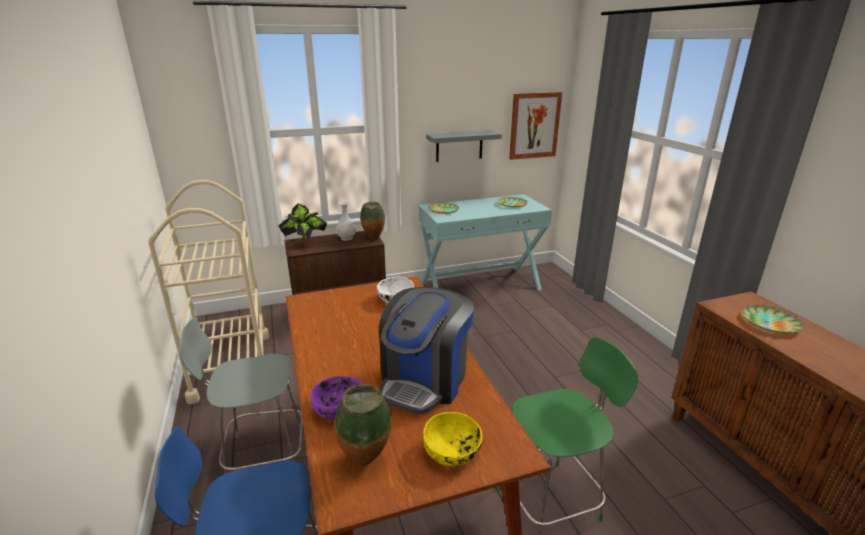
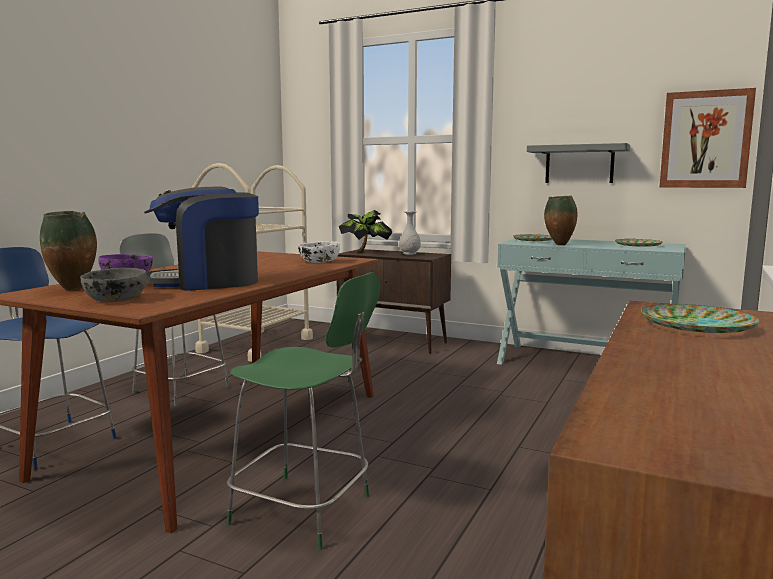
camera: 45 degrees right, 15 degrees down
vase [360,202,385,240] -> vase moved to [544,195,577,245]
yellow bowl [423,412,482,467] -> grey bowl [80,268,147,302]

